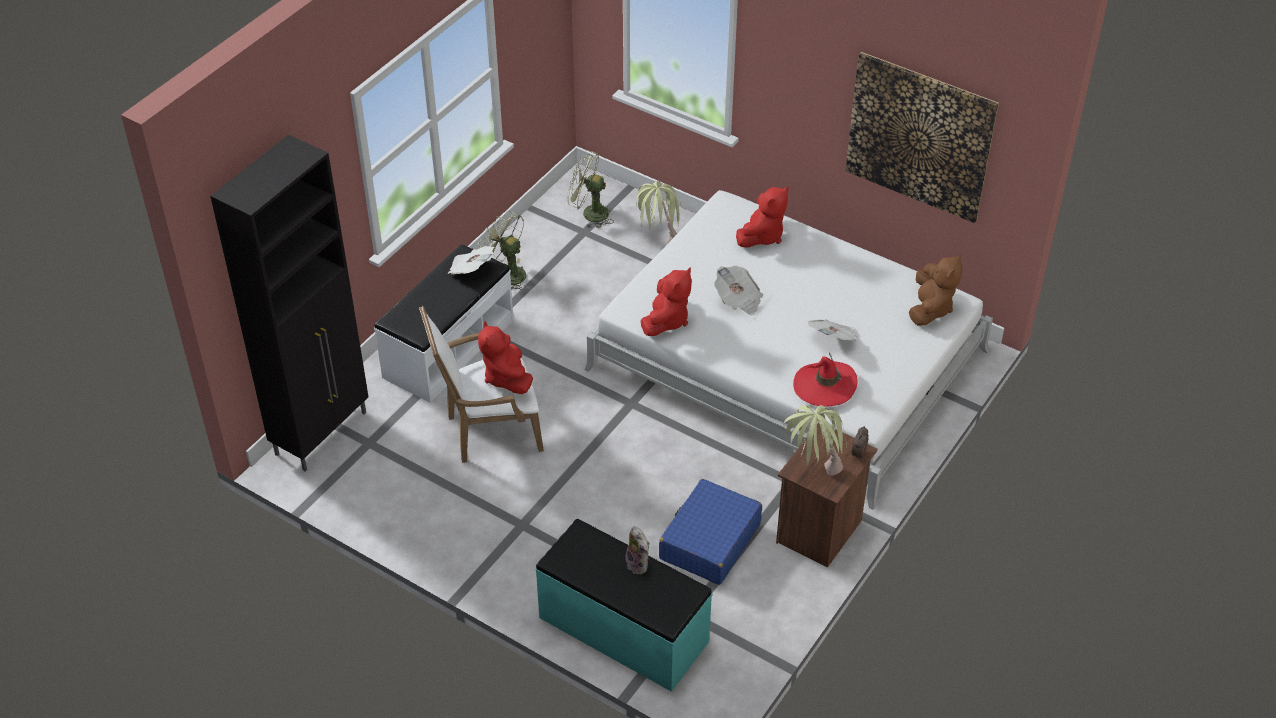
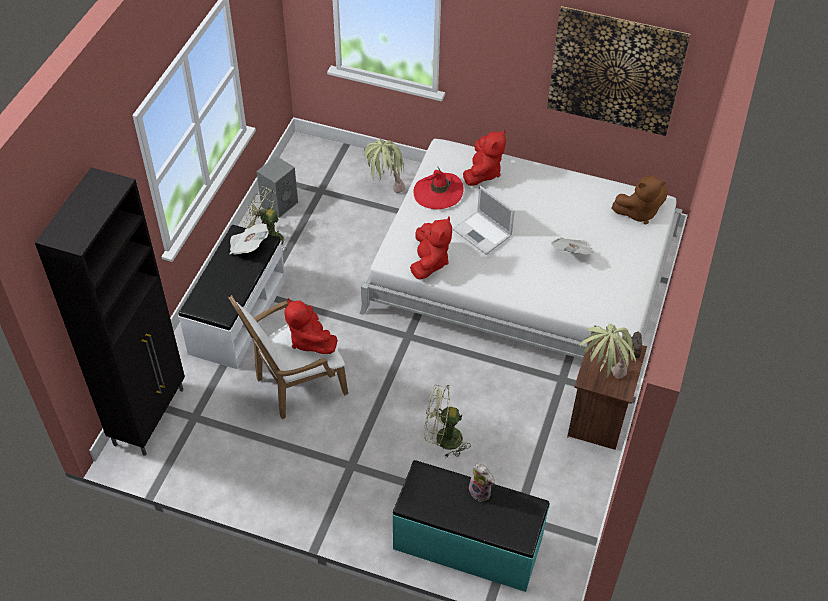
camera: 15 degrees left, 5 degrees up
green fan [567,150,614,228] -> green fan moved to [425,385,471,458]
blue suitcase [659,479,762,585] -> none
newspaper [714,266,763,316] -> laptop [453,186,515,255]
red hat [793,352,858,407] -> red hat moved to [413,166,464,209]
brown plush toy [909,254,963,326] -> brown plush toy turned 75 degrees clockwise [611,175,668,225]
none -> grey speaker [257,156,298,218]

